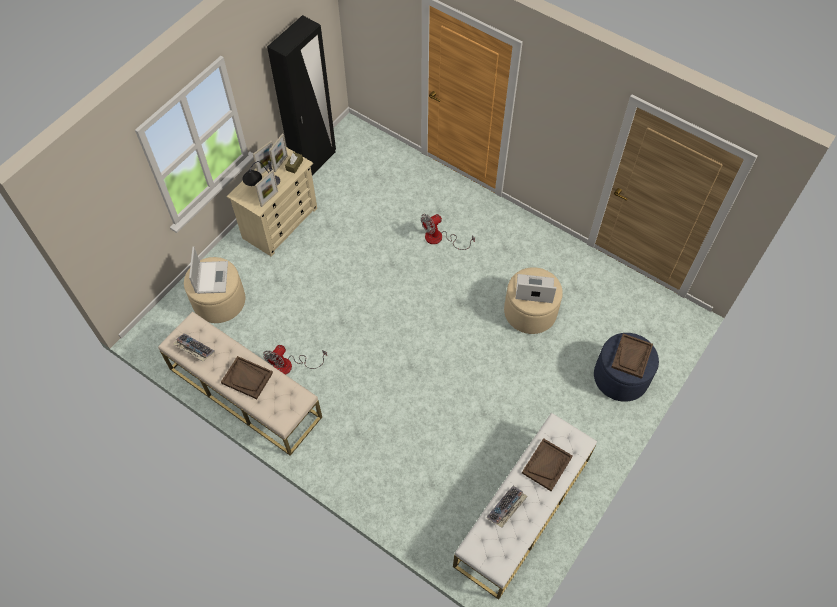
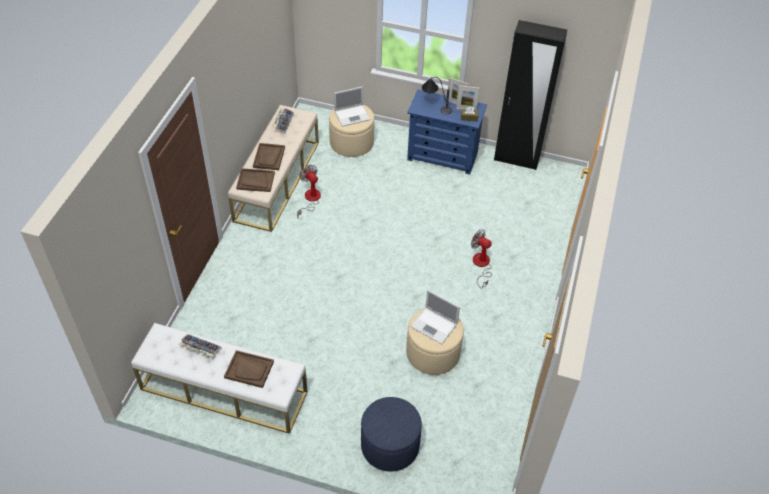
camera: 70 degrees right, 10 degrees down
beige dresser [227,147,317,256] -> blue dresser [407,90,487,175]
picture frame [255,170,278,207] -> none
fan [263,345,327,375] -> fan turned 45 degrees clockwise [297,165,321,218]
laptop [516,274,557,303] -> laptop turned 135 degrees clockwise [410,290,460,344]
brown tray [611,333,653,379] -> brown tray moved to [236,168,275,192]

